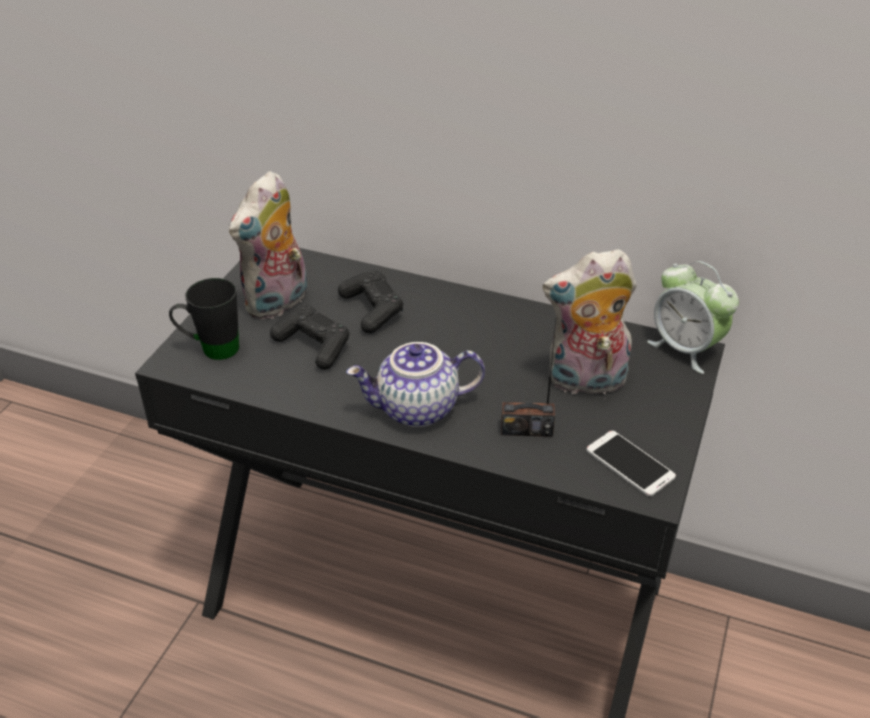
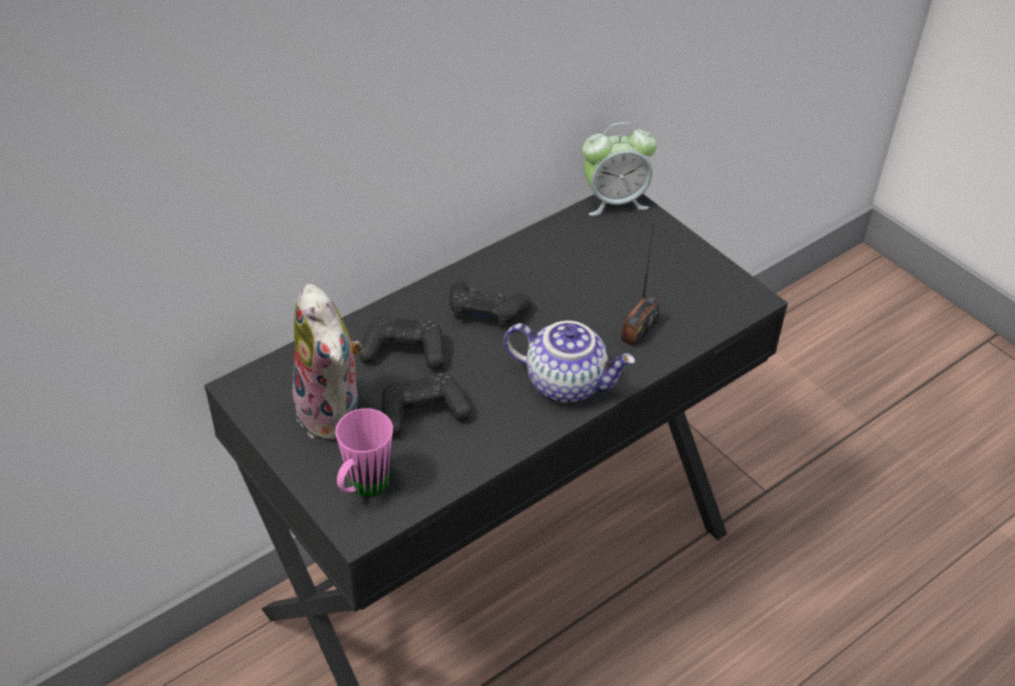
camera: 60 degrees left, 5 degrees up
black mug [169,278,239,360] -> pink mug [335,409,393,497]
teapot [346,342,485,427] -> teapot turned 90 degrees counterclockwise [504,321,635,402]
plush toy [543,249,637,394] -> none
phone [587,431,676,496] -> none
none -> black game controller [450,280,531,329]

